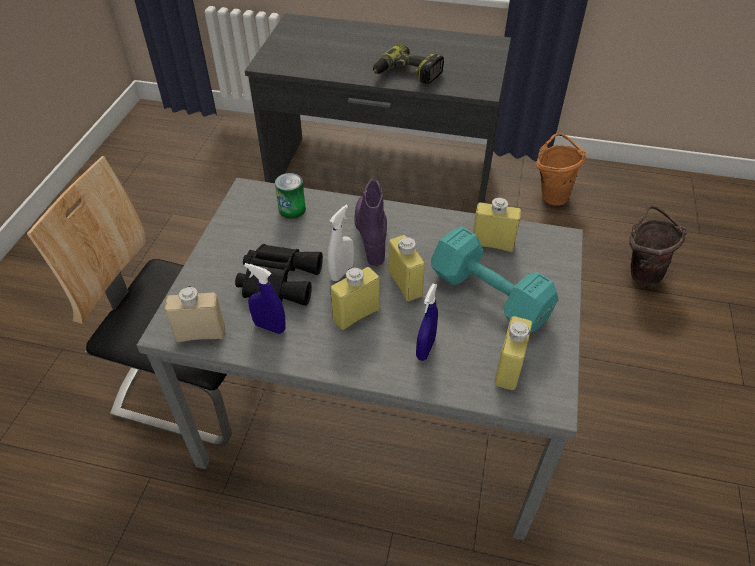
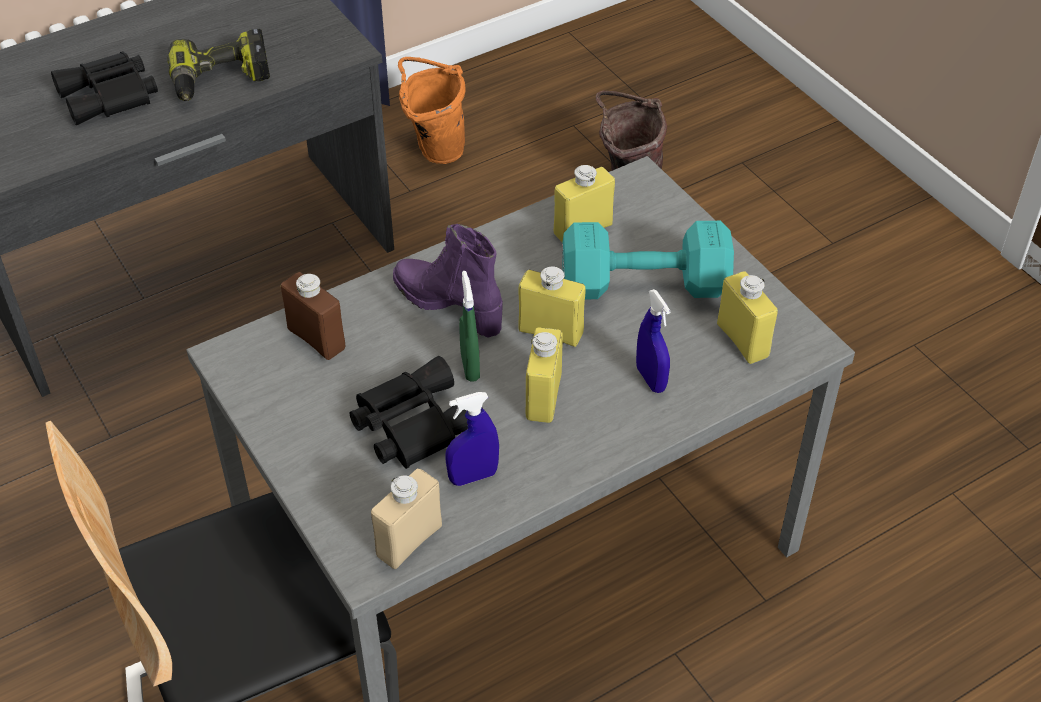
camera: 45 degrees left, 0 degrees up
can [275,173,306,219] -> brown bottle [281,272,345,360]
white spray bottle [327,205,354,281] -> green spray bottle [459,271,480,382]
none -> black binoculars [51,51,158,125]

